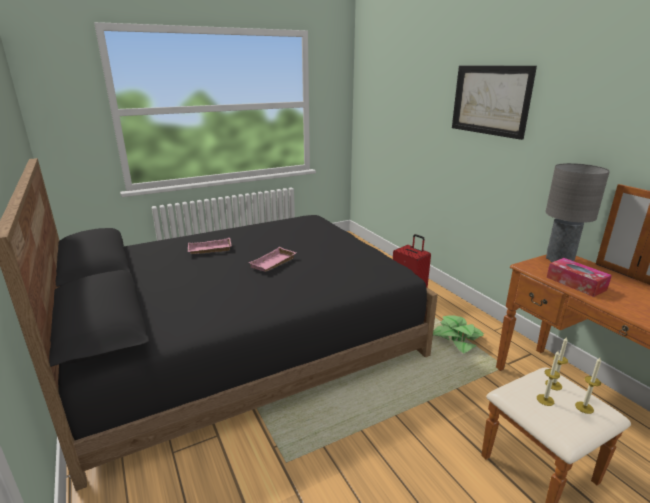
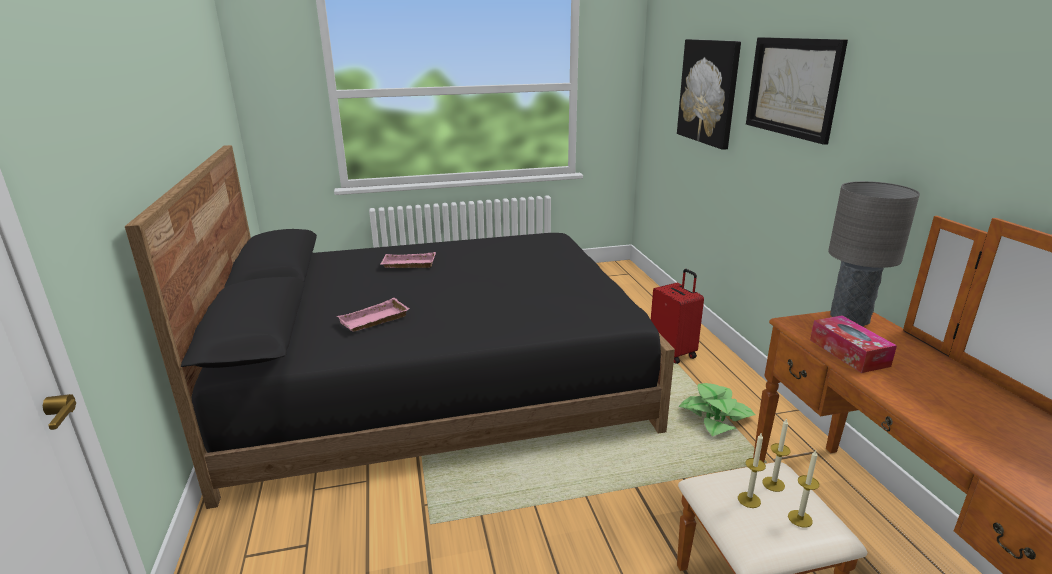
camera: 15 degrees right, 0 degrees up
pink tray [248,247,296,272] -> pink tray moved to [337,298,409,332]
none -> picture [677,39,741,150]

